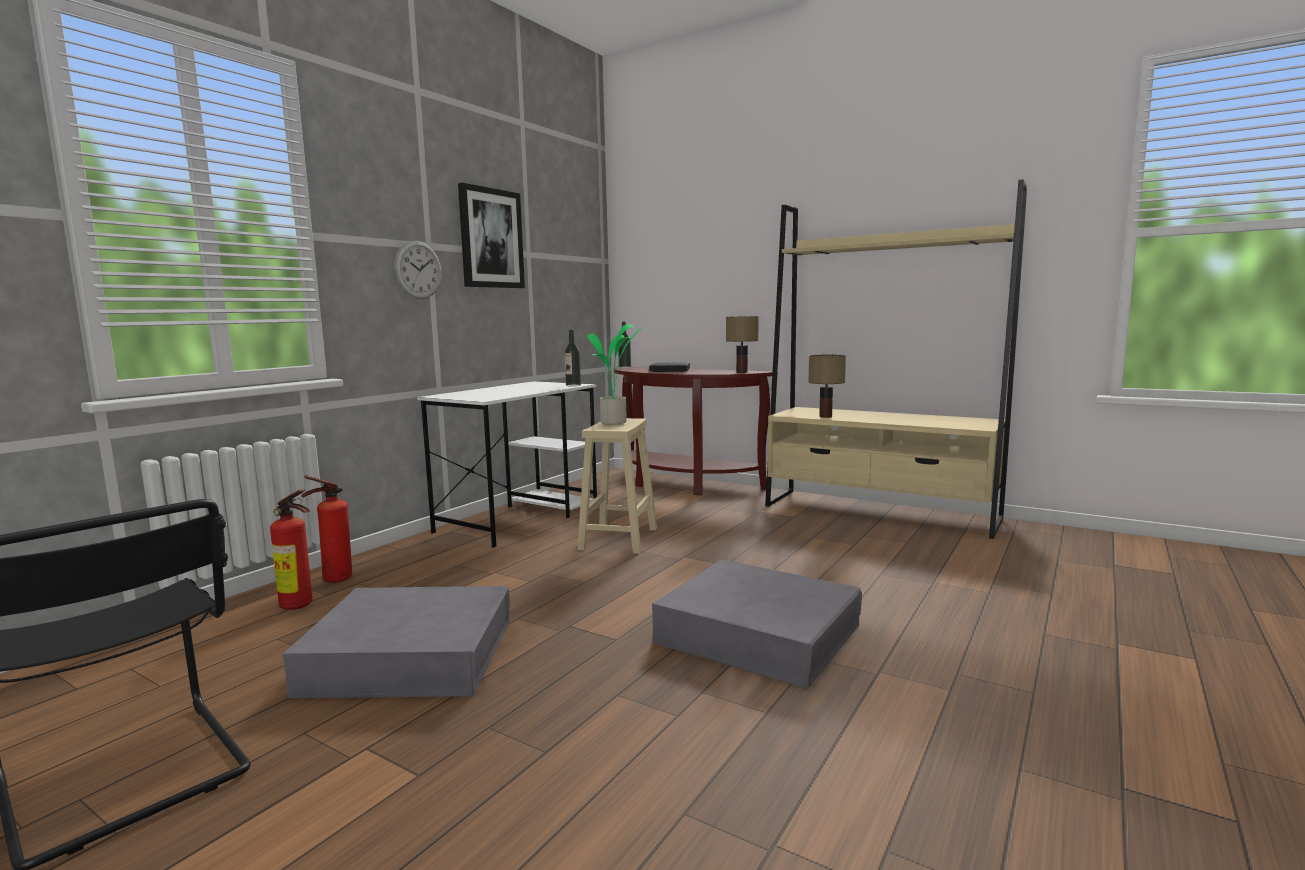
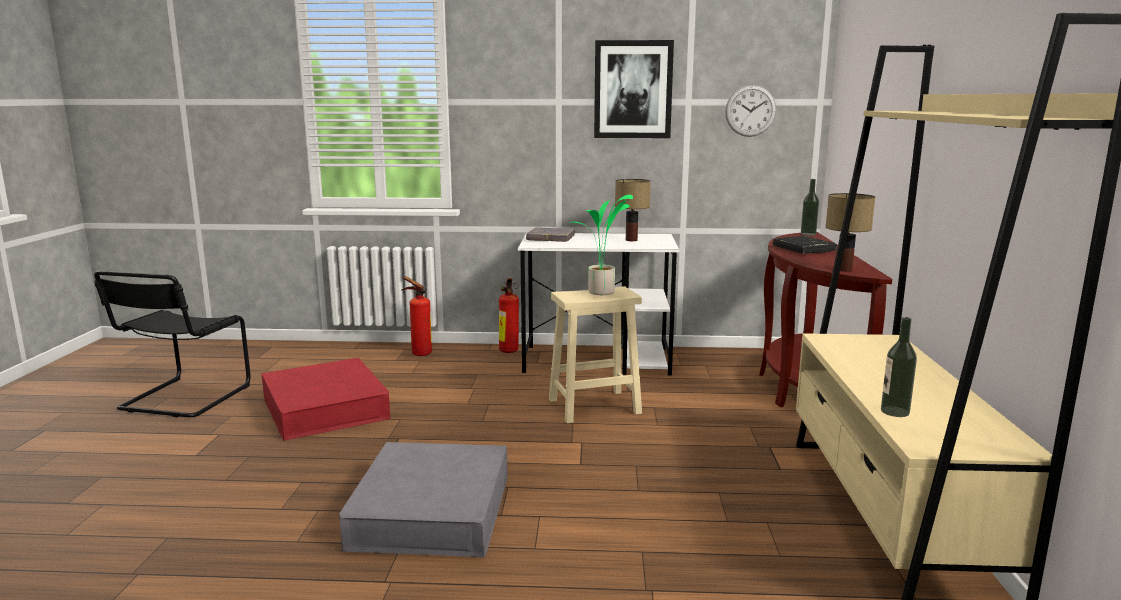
camera: 60 degrees right, 5 degrees up
fire extinguisher [270,489,312,610] -> fire extinguisher moved to [499,278,519,353]
grey storage box [283,586,510,698] -> red storage box [261,358,391,441]
wall clock [394,241,442,299] -> wall clock moved to [725,85,776,137]
bottle [564,329,581,386] -> bottle moved to [881,317,917,417]
table lamp [808,355,846,418] -> table lamp moved to [615,179,651,241]
none -> grey book [526,228,575,242]

